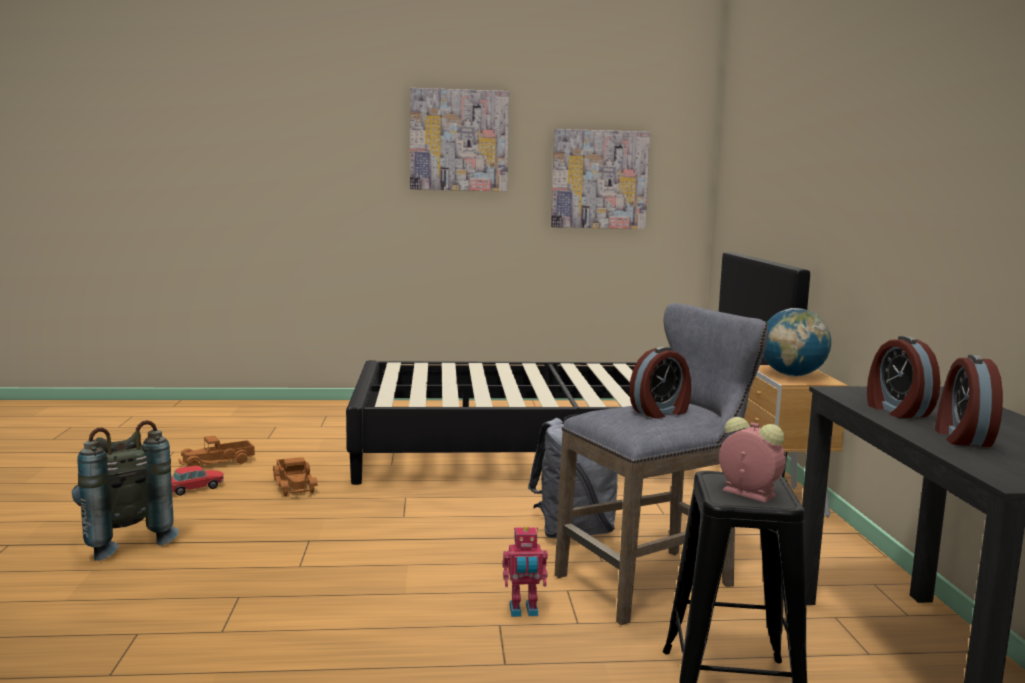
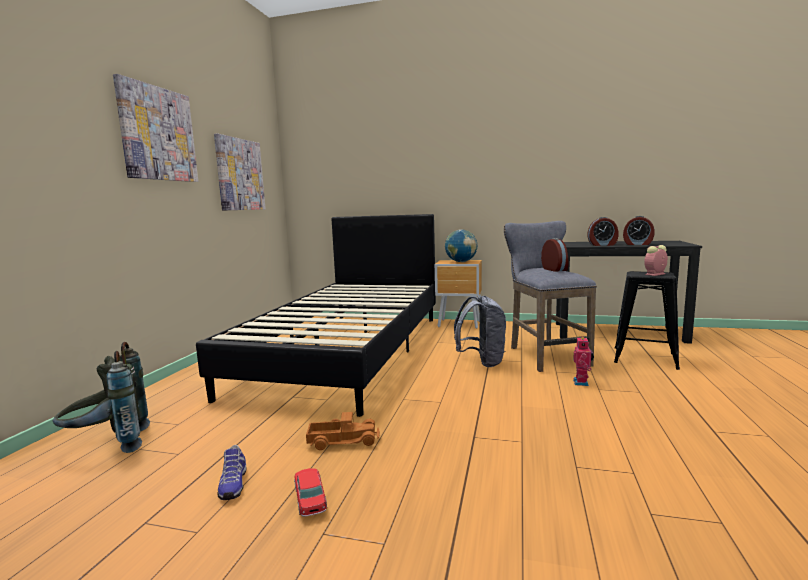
camera: 70 degrees left, 0 degrees up
grey backpack [72,420,179,561] -> grey backpack moved to [53,342,150,453]
toy truck [179,435,255,466] -> shoe [217,445,247,500]

